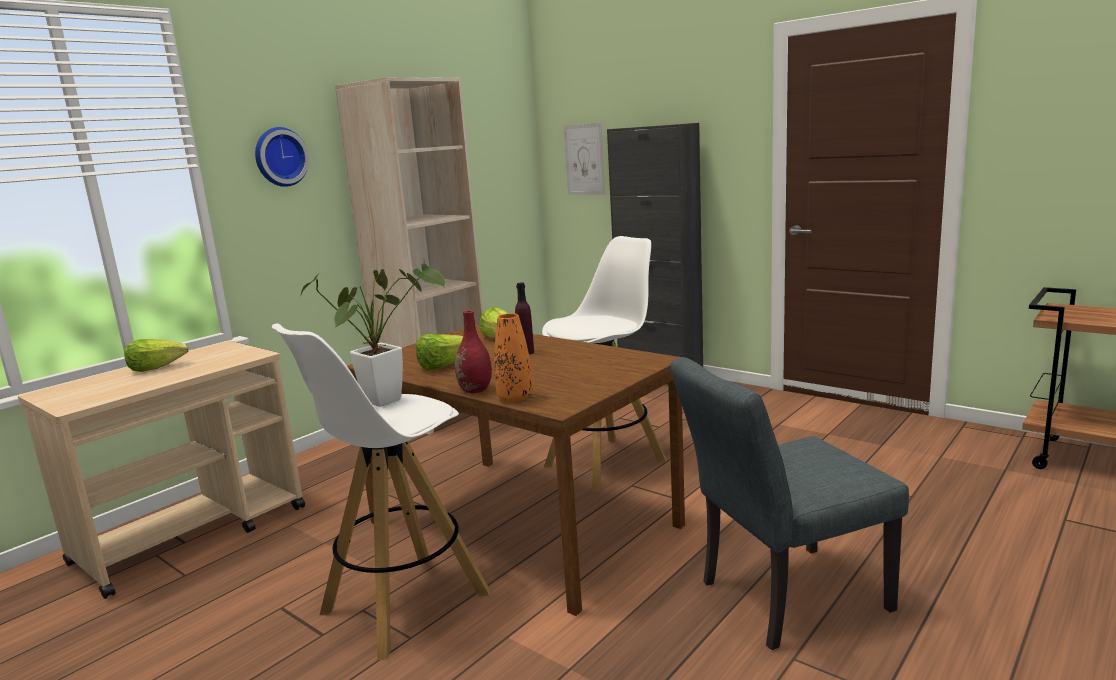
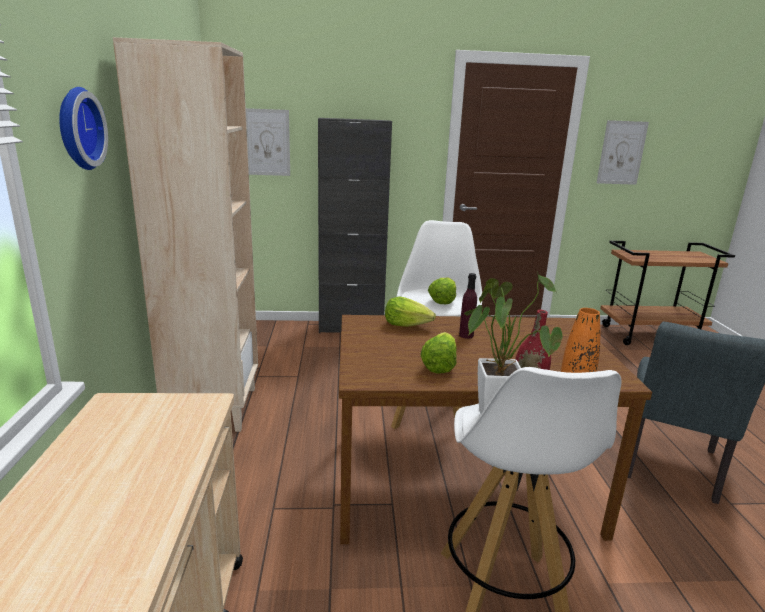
camera: 45 degrees left, 5 degrees up
lettuce [124,339,189,372] -> lettuce moved to [428,277,456,304]
none -> picture [597,120,649,185]

